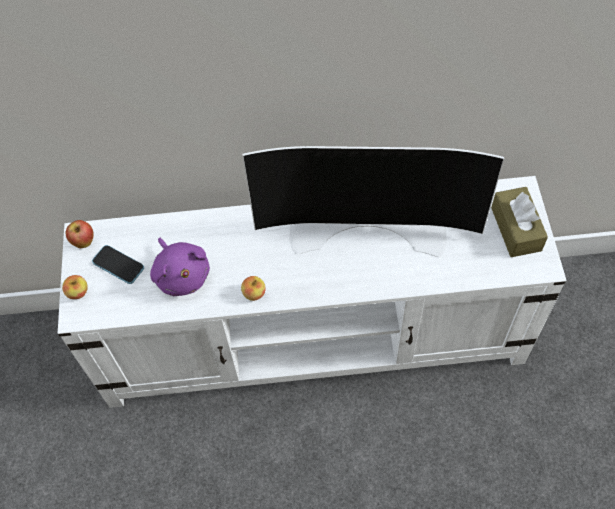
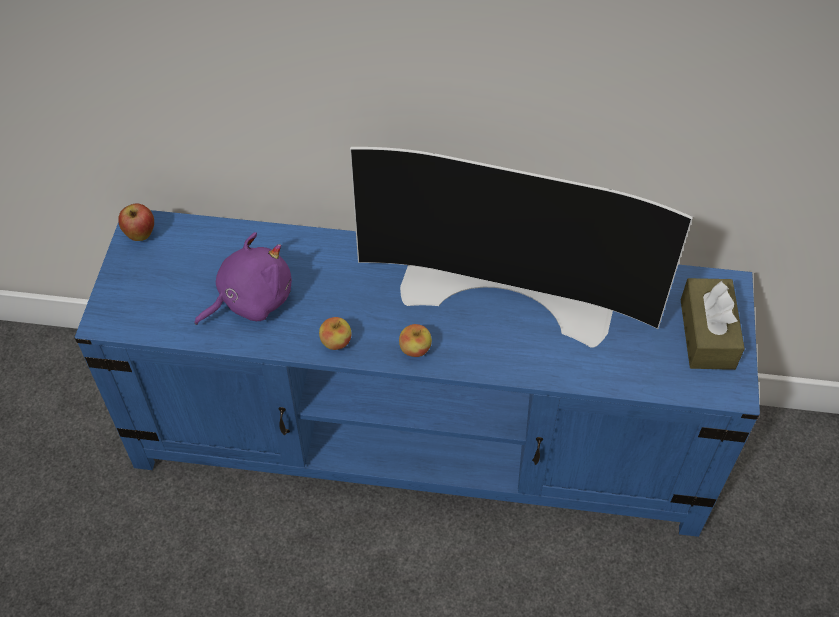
camera: 10 degrees right, 5 degrees down
white tv stand [57,176,567,408] -> blue tv stand [75,207,760,537]
apple [62,275,88,299] -> apple moved to [399,324,432,357]
phone [92,245,144,284] -> none
purple plush toy [150,237,210,296] -> purple plush toy turned 105 degrees counterclockwise [195,232,292,325]

